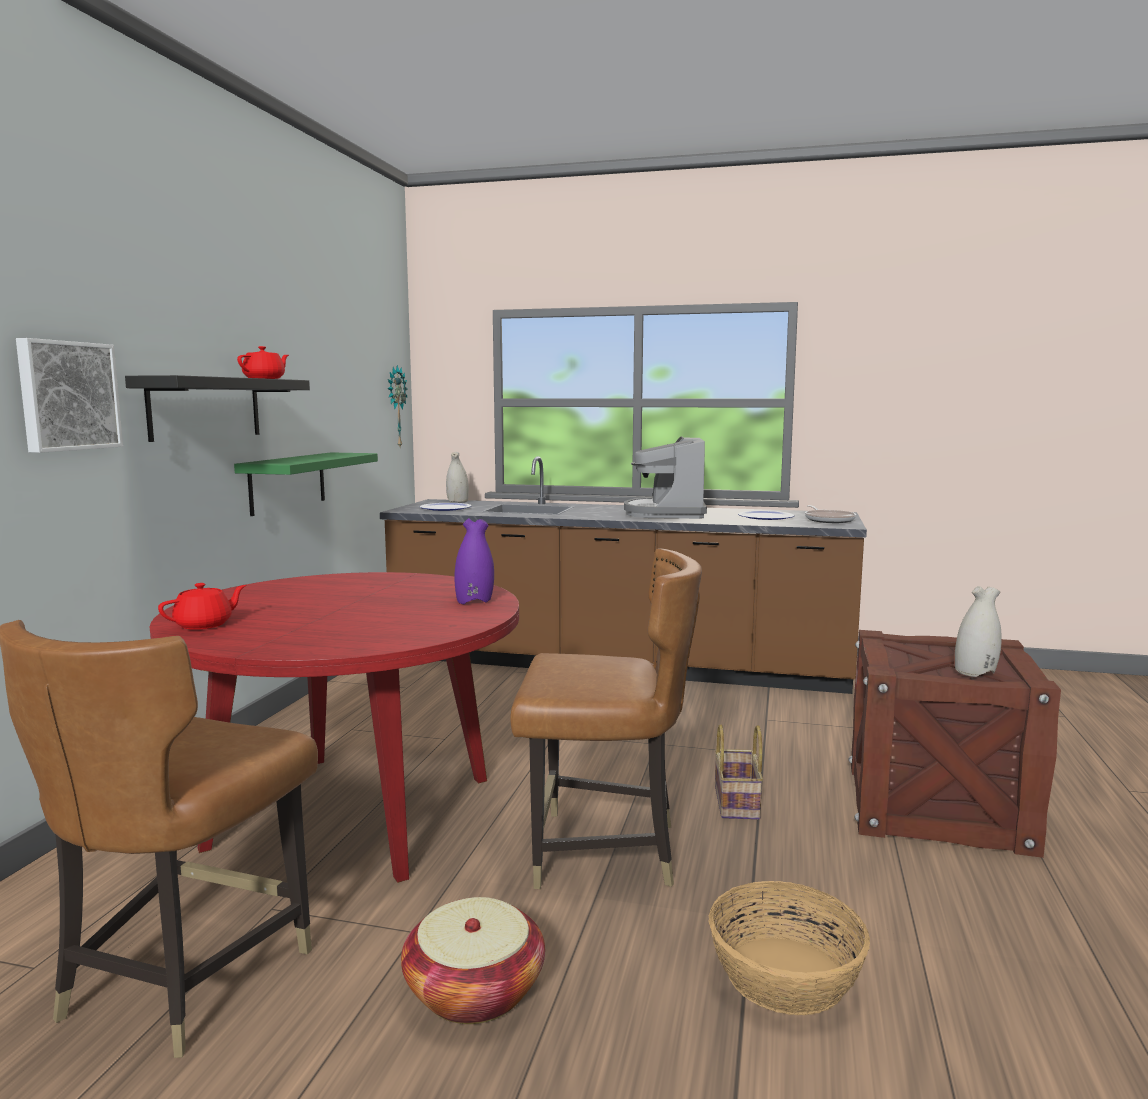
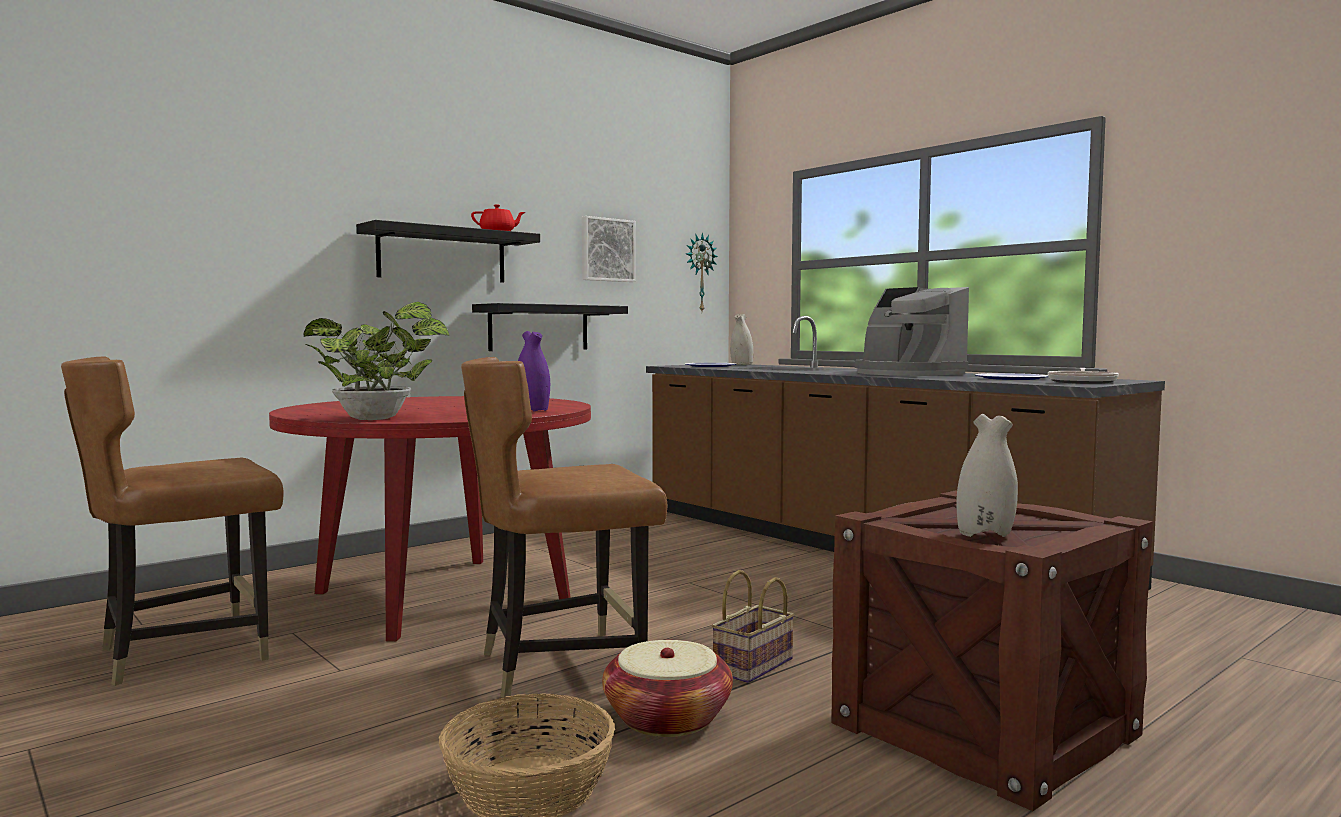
camera: 35 degrees right, 5 degrees down
picture [16,338,123,453] -> picture moved to [582,216,636,282]
red teapot [158,583,246,630] -> none
green shelf [234,452,378,516] -> black shelf [472,303,628,351]
basket [401,897,545,1024] -> basket moved to [602,640,733,737]
brown chair [510,548,702,889] -> brown chair turned 120 degrees clockwise [461,357,667,698]
coffee machine [624,437,707,519] -> coffee machine turned 75 degrees counterclockwise [855,287,969,376]
none -> potted plant [303,302,449,420]

